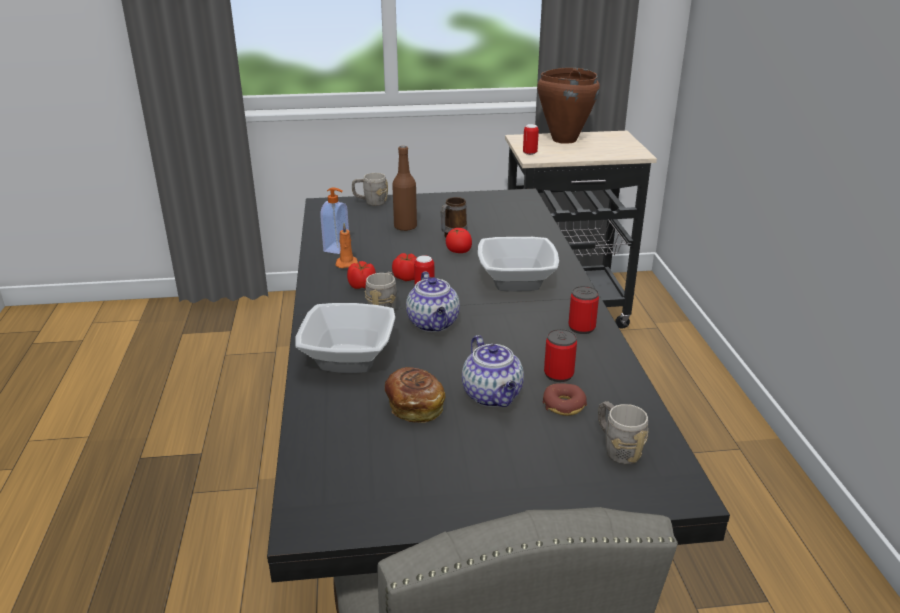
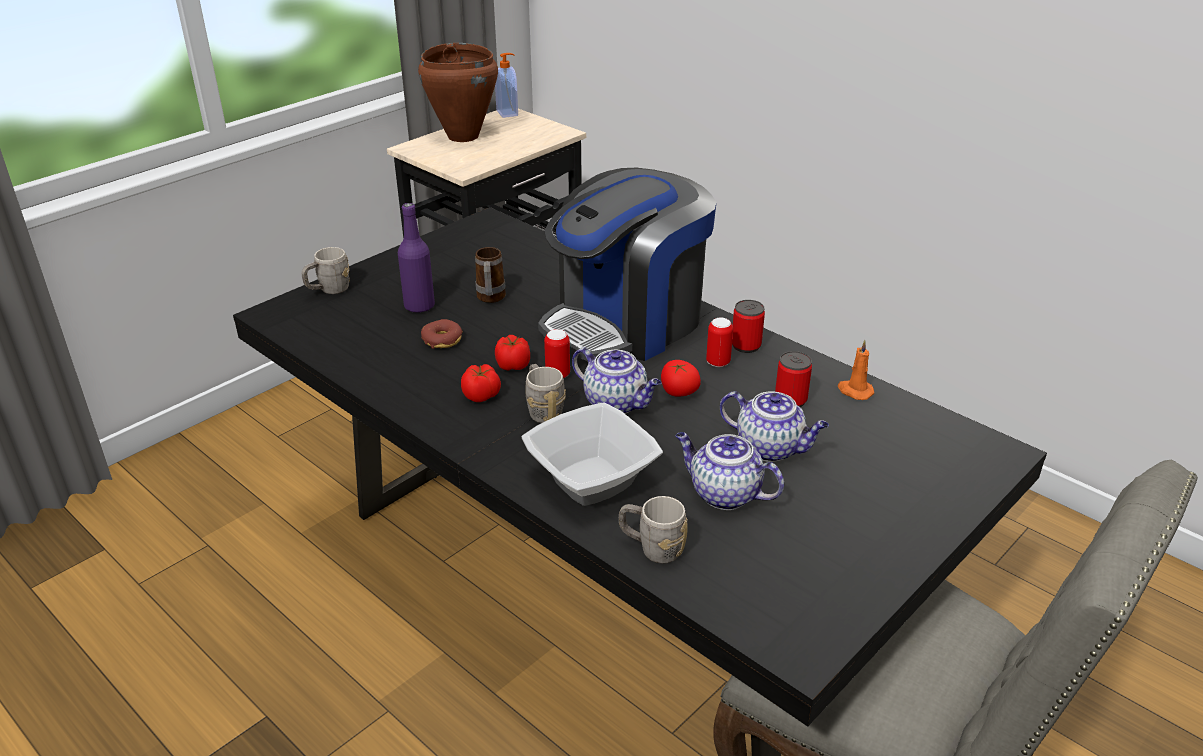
camera: 40 degrees left, 5 degrees up
soap dispenser [320,187,349,254] -> soap dispenser moved to [495,53,518,118]
orange candle [336,223,358,268] -> orange candle moved to [838,340,874,400]
bread [385,367,446,423] -> teapot [675,432,784,510]
brown bottle [392,146,417,231] -> purple bottle [398,203,435,313]
tomato [446,228,472,253] -> tomato moved to [661,360,701,397]
bowl [478,237,559,292] -> coffee machine [538,168,717,361]
can [523,124,539,155] -> can moved to [706,318,733,367]
donut [543,383,587,416] -> donut moved to [421,319,463,349]
grey mug [598,401,648,464] -> grey mug moved to [619,496,688,564]

